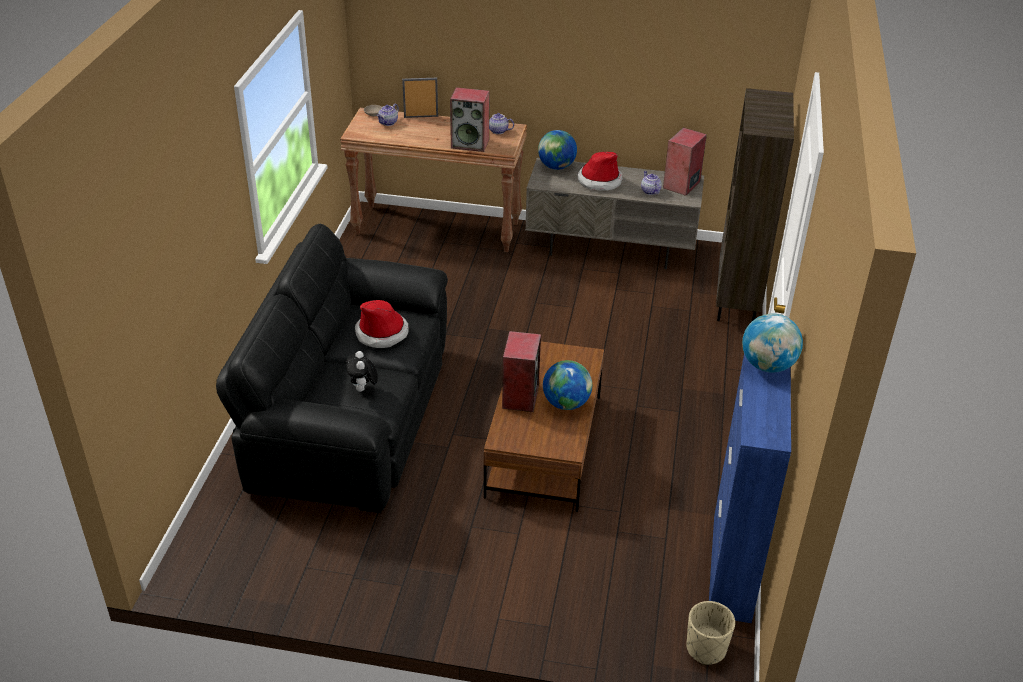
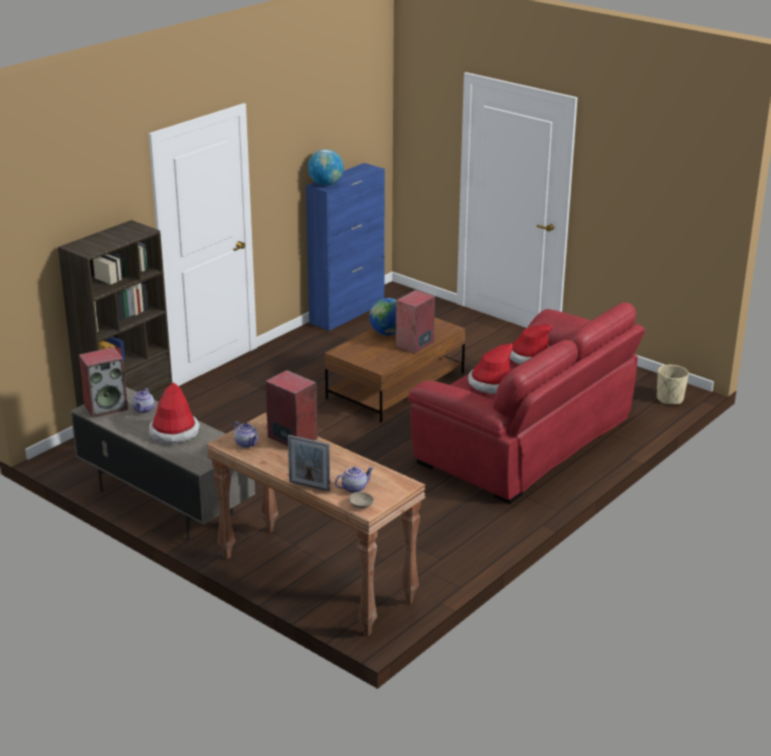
camera: 150 degrees left, 10 degrees down
black sofa [216,224,448,513] -> red sofa [408,303,645,504]
plush toy [346,351,378,392] -> hat [510,324,553,364]
globe [538,130,577,170] -> none
beige planter [686,601,735,665] -> beige planter moved to [657,365,689,405]

